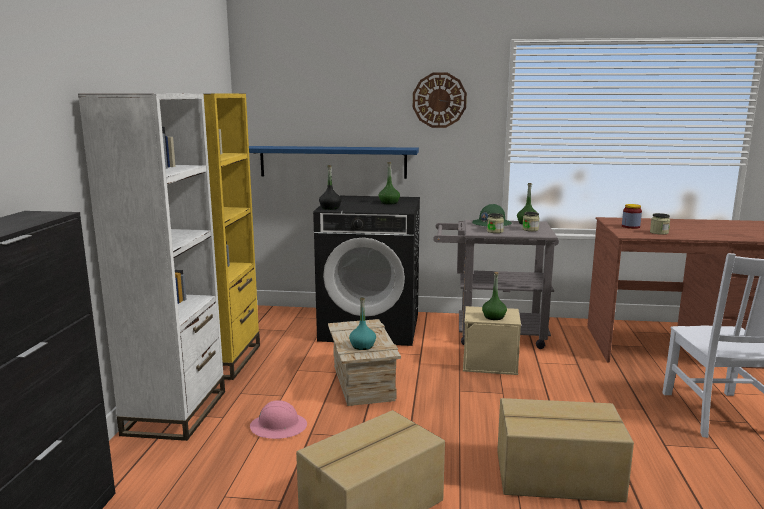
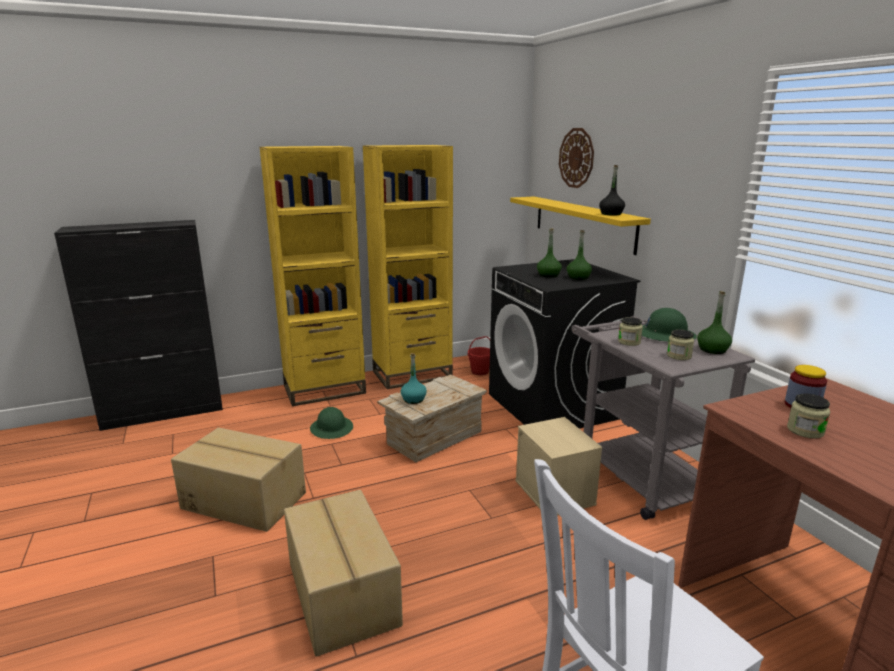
camera: 60 degrees right, 5 degrees up
white bookcase [78,94,225,441] -> yellow bookcase [259,146,366,406]
blue shelf [249,146,419,179] -> yellow shelf [510,196,651,255]
pink hard hat [250,400,307,439] -> green hard hat [310,407,353,439]
black bottle [319,165,342,210] -> black bottle moved to [599,165,625,216]
wall clock [413,72,467,128] -> wall clock moved to [559,128,594,188]
green bottle [482,272,507,320] -> green bottle moved to [537,228,562,277]
none -> red bucket [468,336,490,375]

